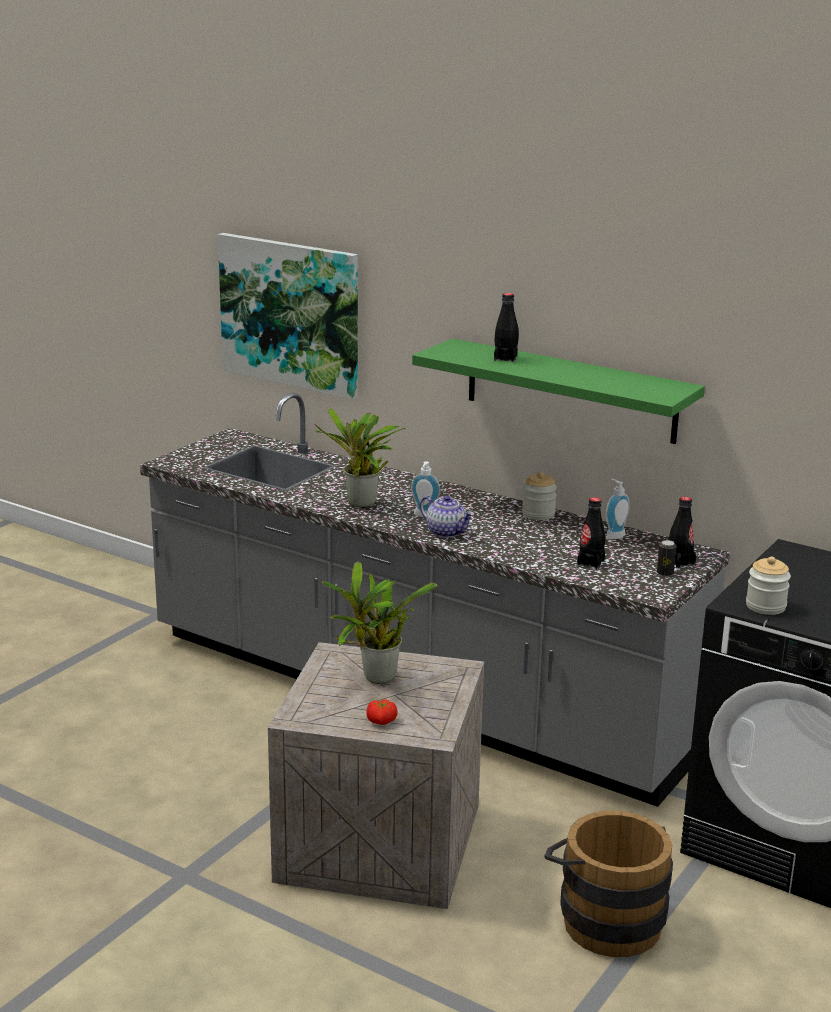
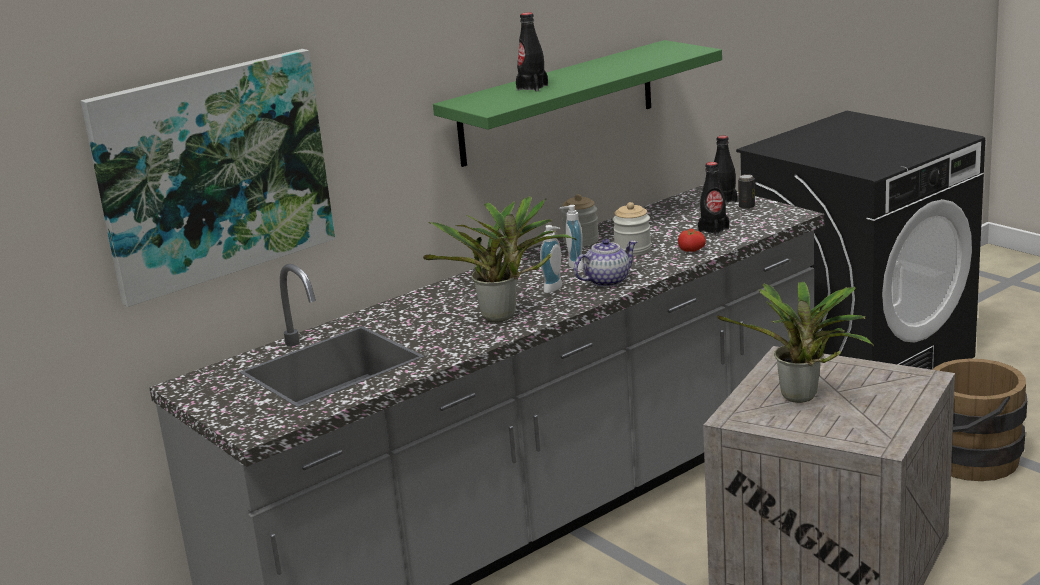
camera: 70 degrees left, 0 degrees up
tomato [367,699,398,725] -> tomato moved to [678,229,706,252]
soap dispenser [606,479,630,540] -> soap dispenser moved to [559,205,583,270]
jar [746,557,791,615] -> jar moved to [612,202,651,256]

